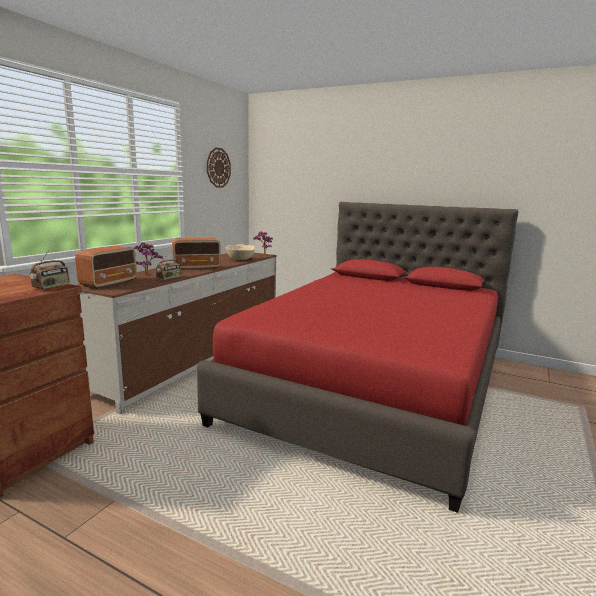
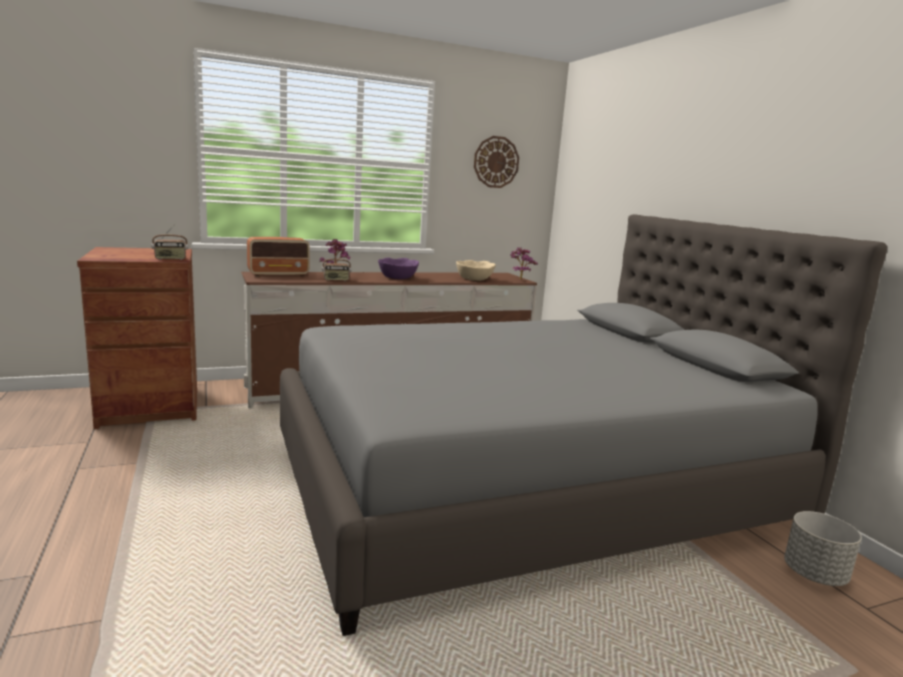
camera: 40 degrees right, 0 degrees up
radio [172,238,221,270] -> purple bowl [378,258,419,279]
red bed [197,202,518,513] -> grey bed [280,214,887,636]
none -> grey planter [784,511,862,586]

